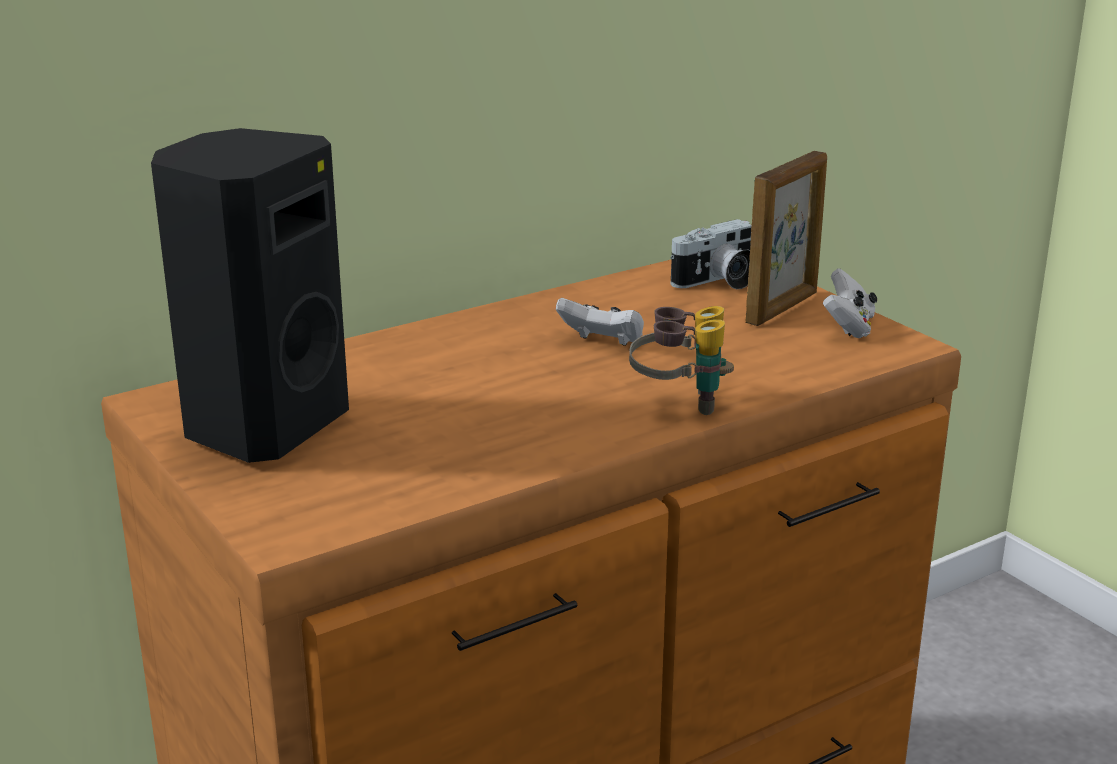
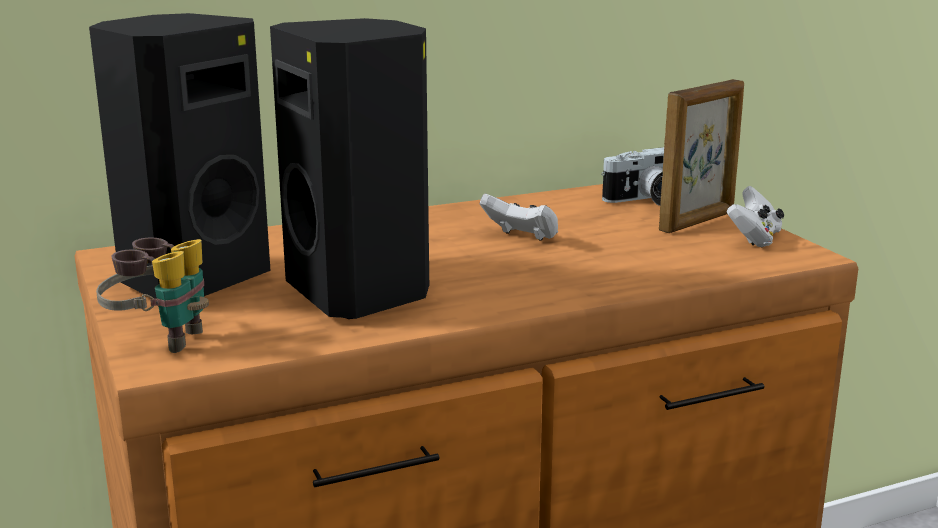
camera: 10 degrees right, 5 degrees down
binoculars [629,306,734,415] -> binoculars moved to [96,238,209,353]
none -> black speaker [270,18,429,319]

